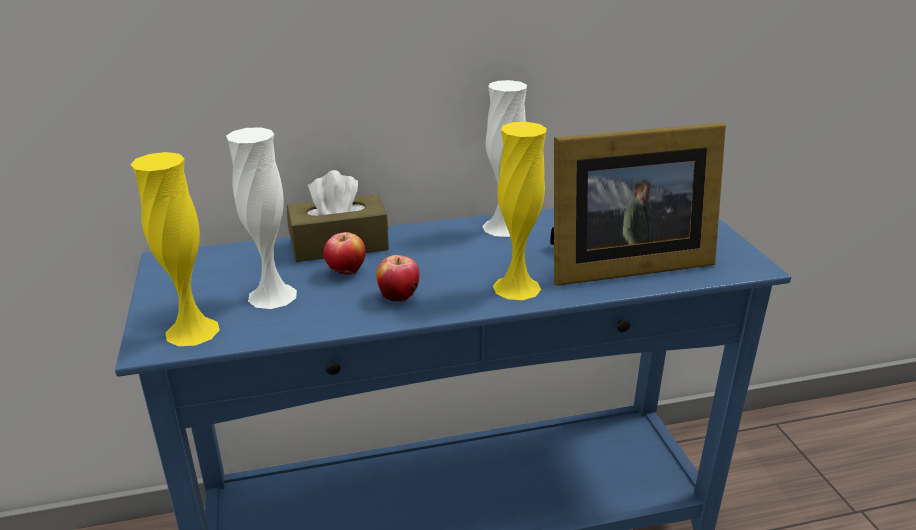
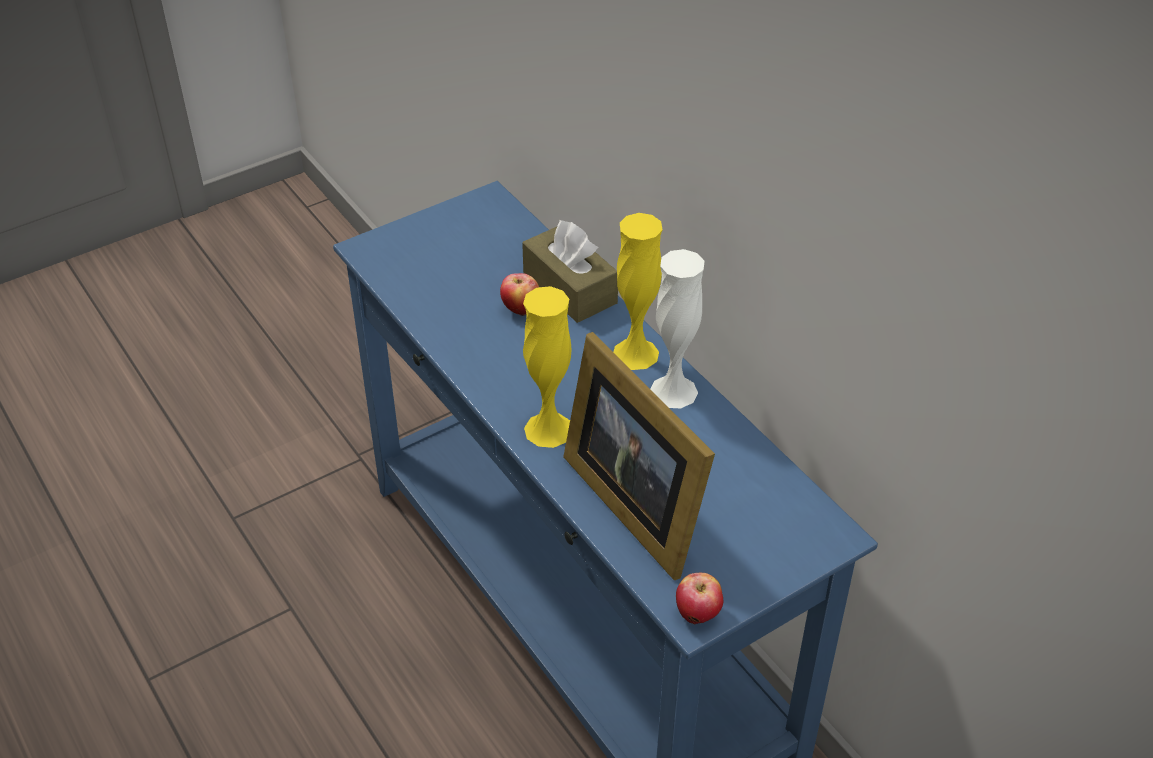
camera: 70 degrees right, 15 degrees up
yellow vase [130,152,220,346] -> yellow vase moved to [613,213,663,370]
white vase [226,127,297,309] -> none
apple [376,255,419,302] -> apple moved to [676,573,723,624]

